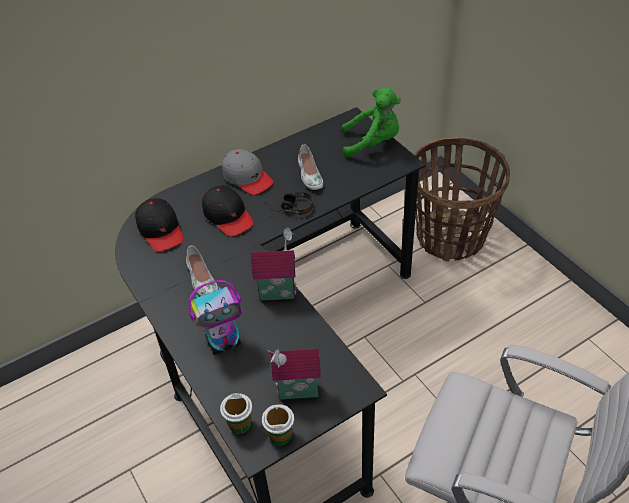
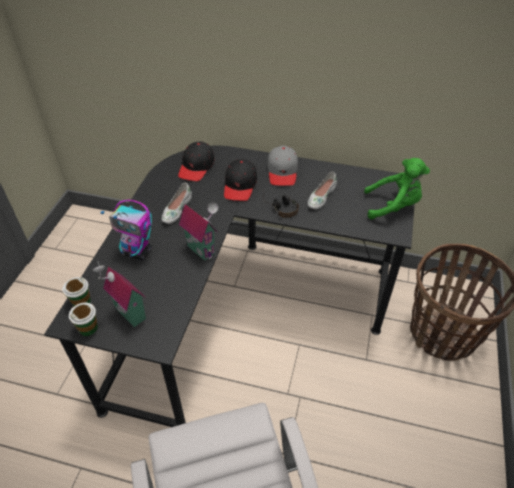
camera: 45 degrees right, 0 degrees up
green plush toy [342,88,401,157] -> green plush toy turned 45 degrees counterclockwise [364,158,430,220]

